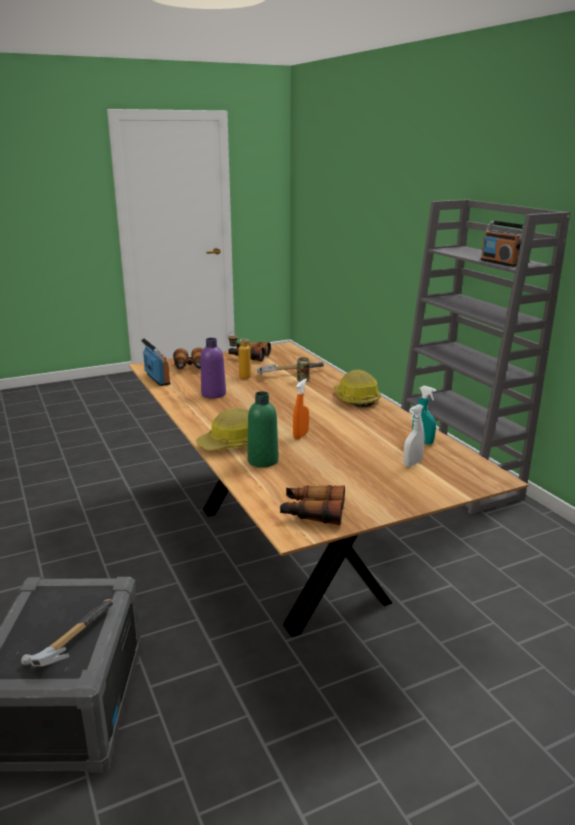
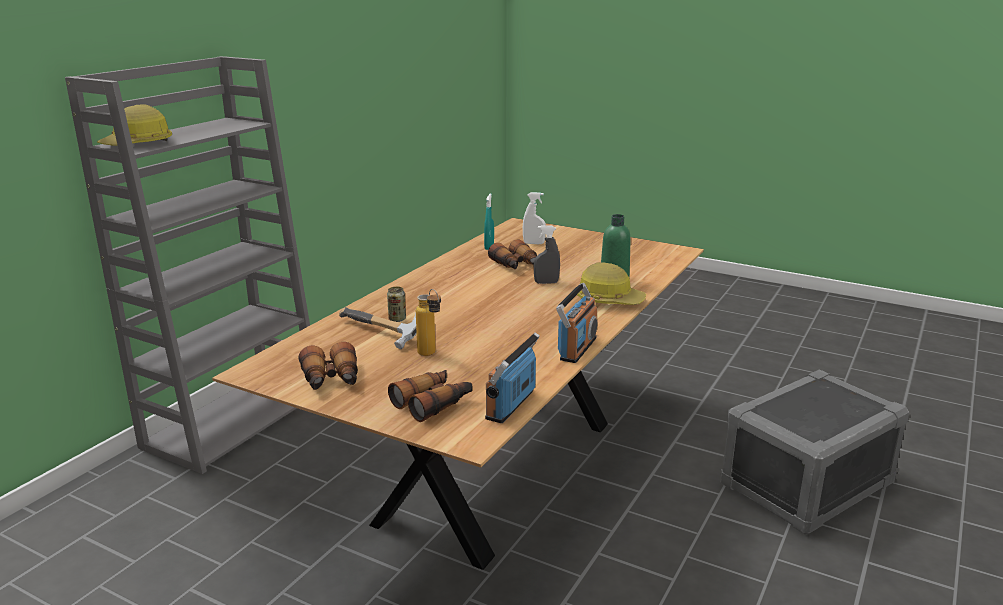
camera: 125 degrees left, 0 degrees up
hammer [21,599,113,666] -> none
purple bottle [201,338,226,399] -> none
binoculars [280,485,345,525] -> binoculars moved to [488,240,537,269]
orange spray bottle [293,379,309,439] -> grey spray bottle [534,226,560,284]
hard hat [334,370,381,407] -> hard hat moved to [97,104,172,146]
radio [480,221,524,267] -> radio moved to [556,283,597,363]

